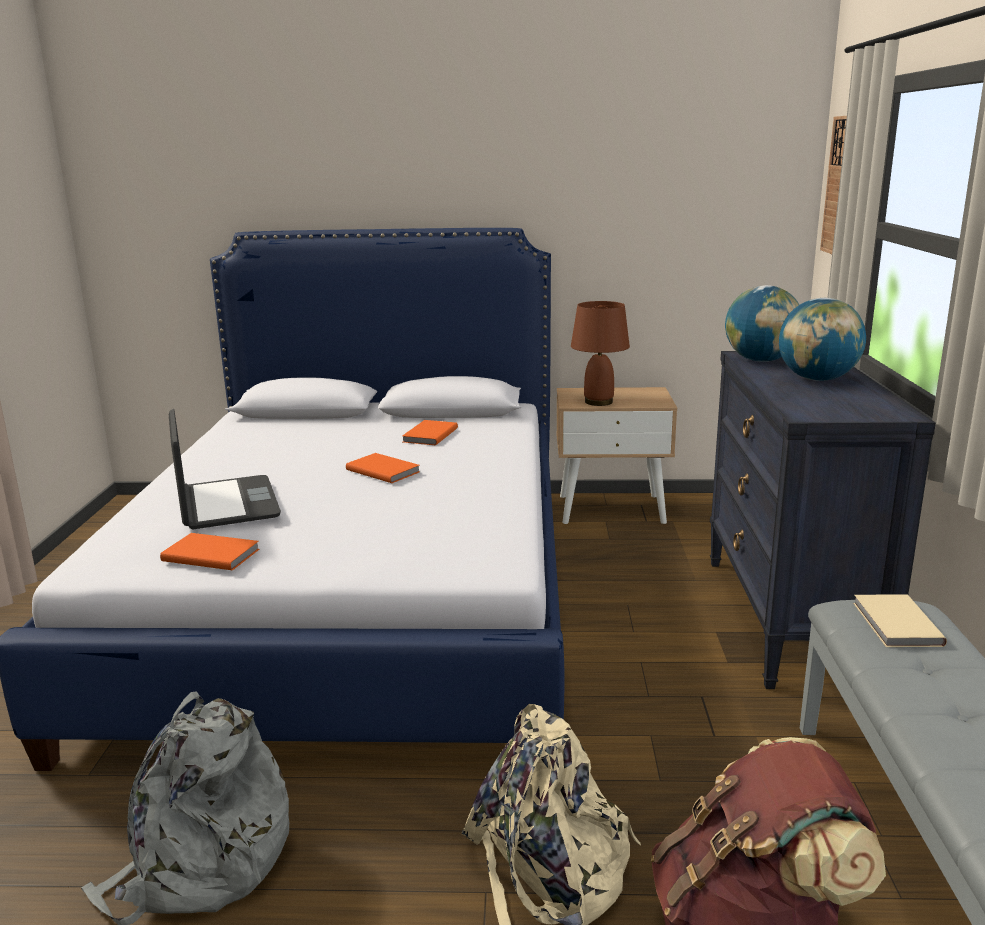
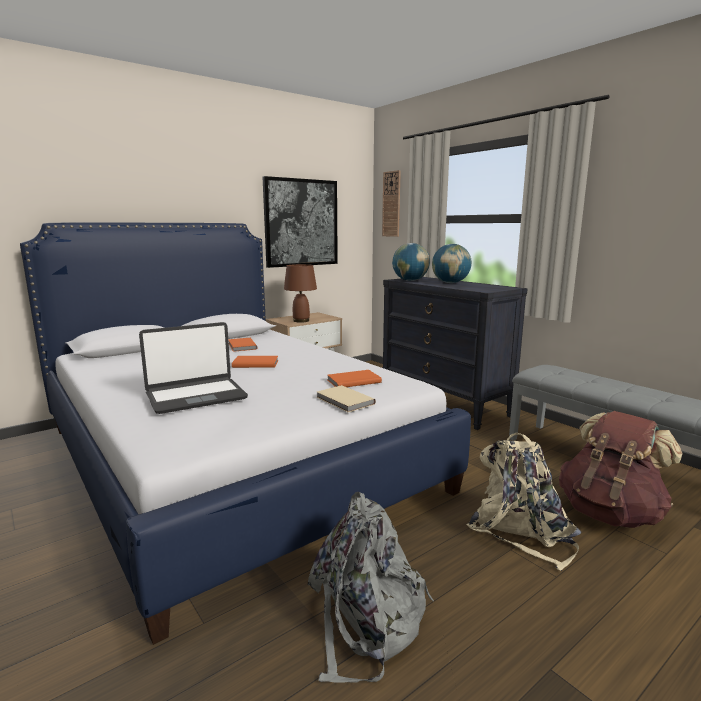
camera: 40 degrees left, 5 degrees down
orange book [160,533,260,570] -> orange book moved to [328,370,382,387]
laptop [169,409,281,529] -> laptop turned 120 degrees clockwise [139,322,248,414]
beige book [853,594,947,647] -> beige book moved to [316,385,376,412]
none -> picture [262,176,338,268]

